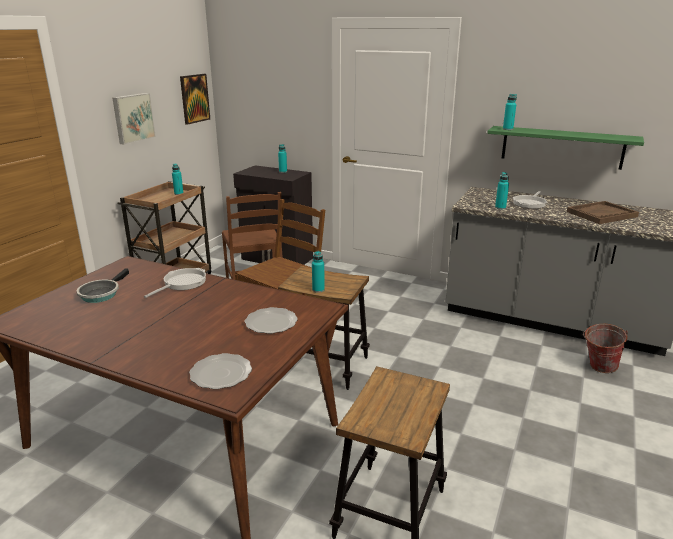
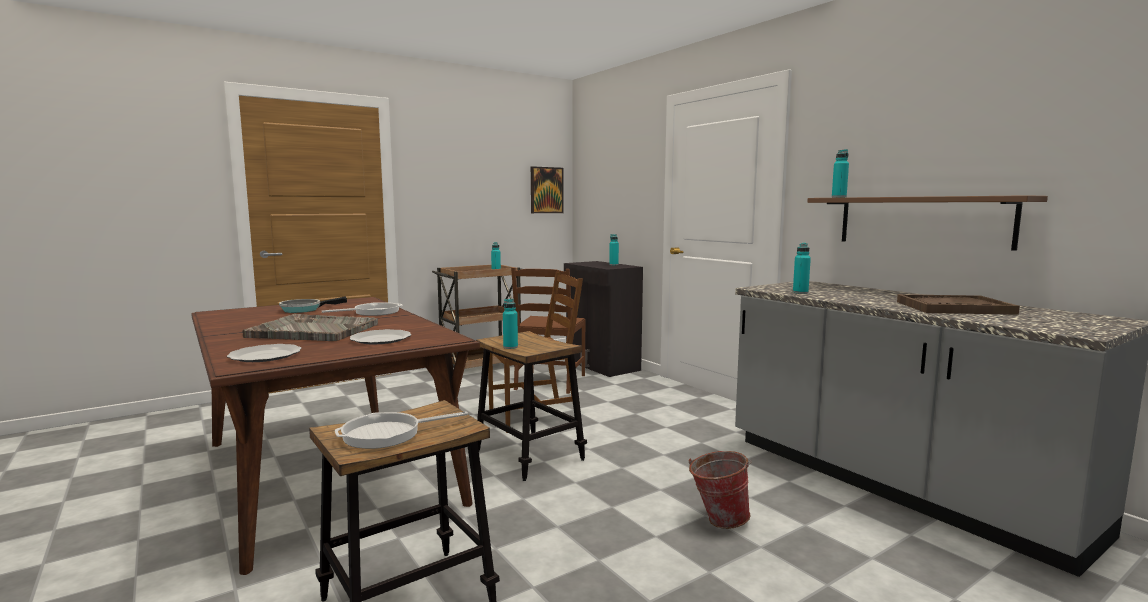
camera: 30 degrees right, 15 degrees down
picture [112,93,156,145] -> none
green shelf [487,126,644,170] -> brown shelf [808,195,1048,251]
frying pan [513,191,547,209] -> frying pan moved to [335,411,468,449]
bucket [583,324,628,373] -> bucket moved to [689,451,752,529]
none -> grey tray [242,314,378,341]

